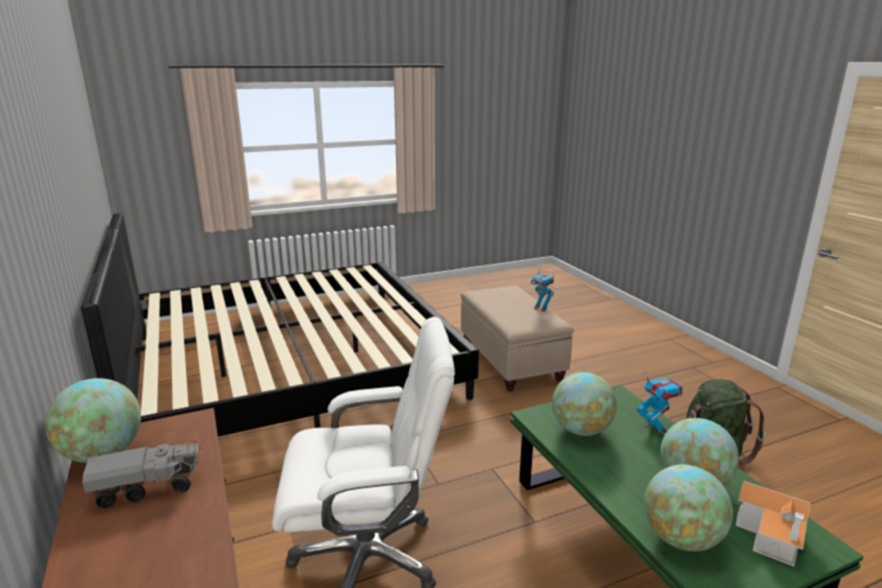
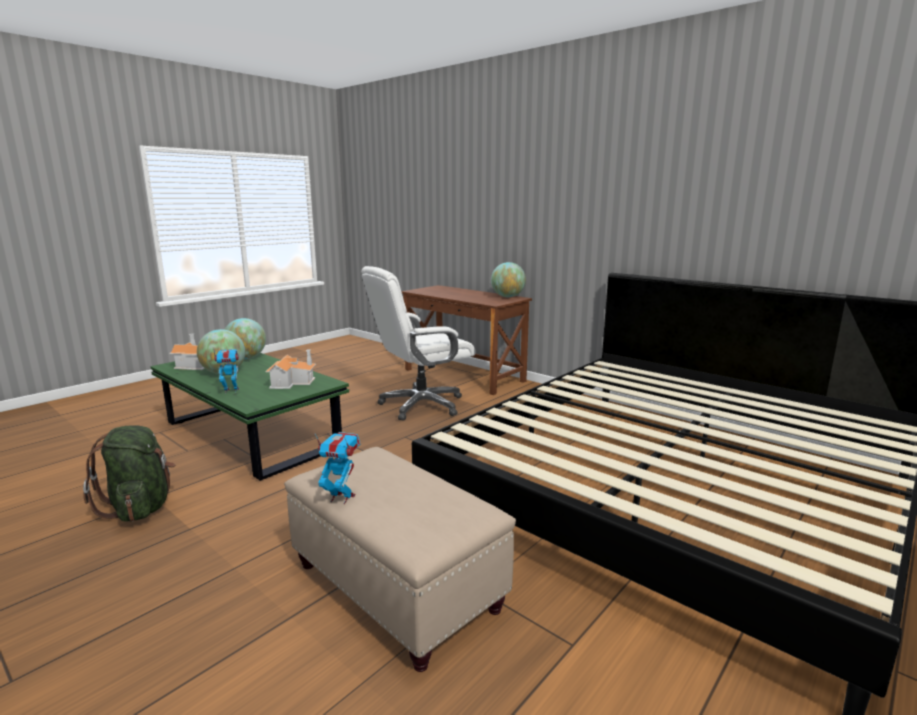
camera: 155 degrees right, 5 degrees down
toy truck [82,440,201,509] -> none
globe [552,372,617,436] -> toy house [265,349,316,389]
toy robot [637,371,683,434] -> toy robot turned 120 degrees clockwise [213,348,239,394]

